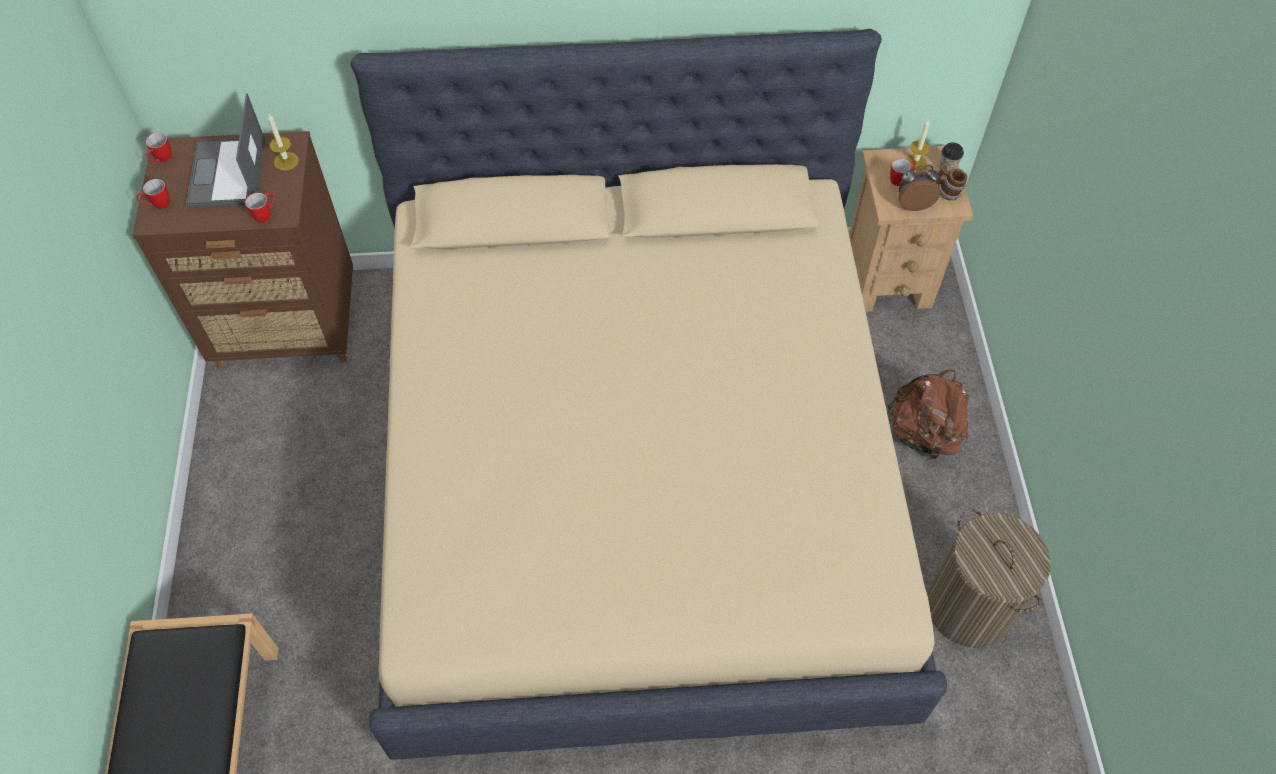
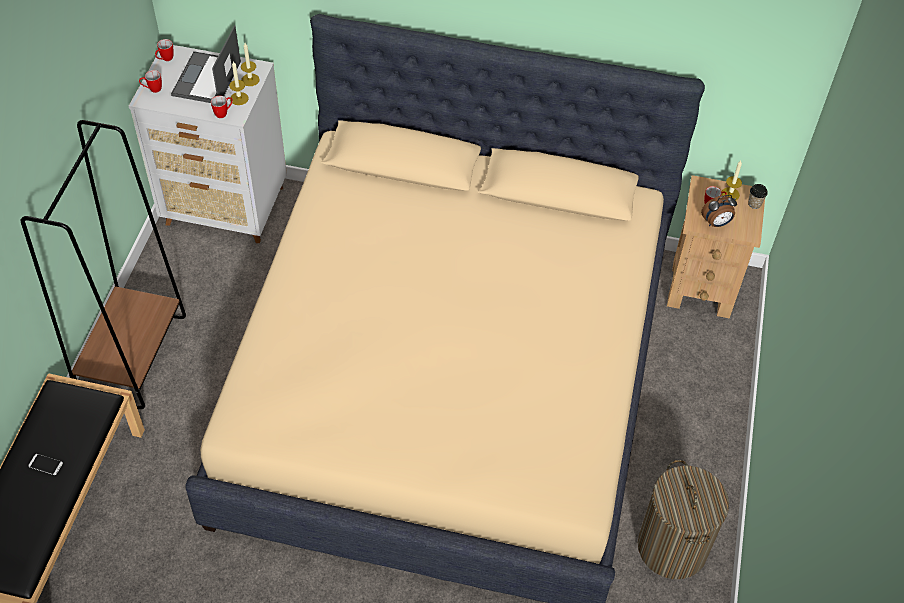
camera: 15 degrees right, 5 degrees down
brown dresser [132,131,353,369] -> white dresser [129,45,287,243]
brown backpack [888,370,969,460] -> none
alarm clock [899,165,940,211] -> alarm clock turned 150 degrees clockwise [701,195,737,227]
mug [936,167,968,201] -> none
none -> clothes rack [21,120,186,409]
none -> phone [28,454,63,475]
none -> candle [229,61,249,105]

